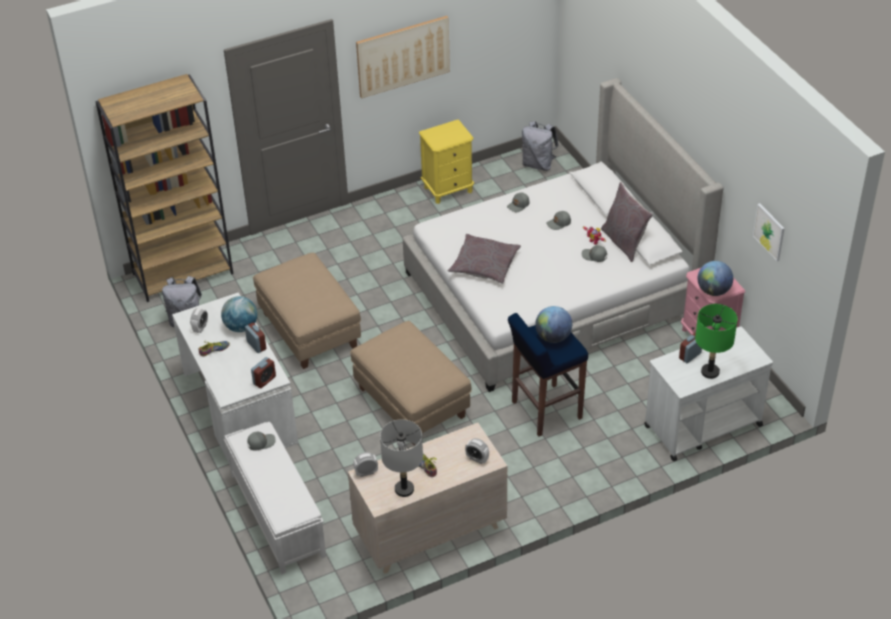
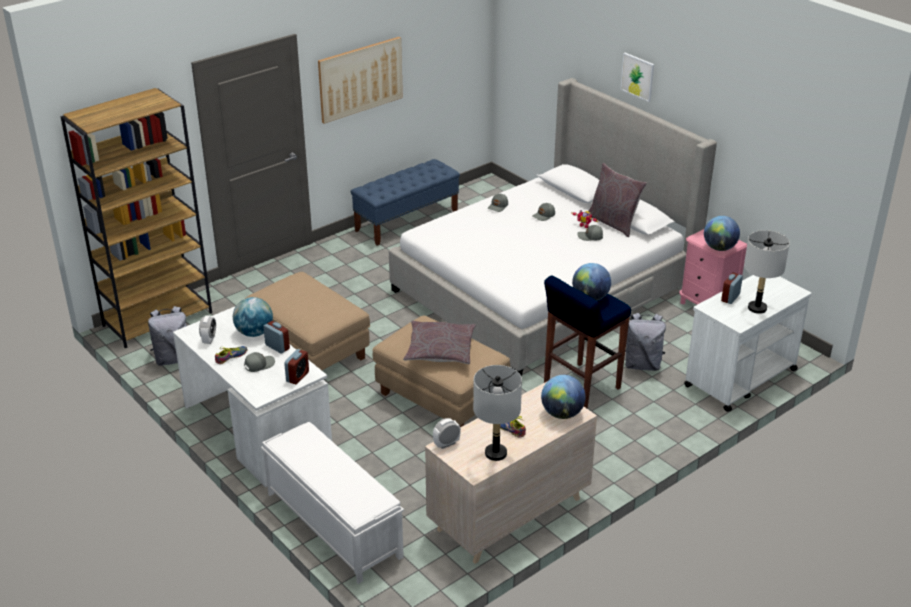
camera: 15 degrees left, 10 degrees down
grey cap [247,432,276,451] -> grey cap moved to [244,352,275,372]
yellow nightstand [419,120,474,204] -> blue bench [351,159,460,246]
grey pillow [448,234,521,284] -> grey pillow moved to [403,321,476,364]
alarm clock [465,438,489,464] -> globe [541,375,586,419]
grey backpack [522,121,559,171] -> grey backpack moved to [625,313,666,371]
green table lamp [695,304,738,379] -> grey table lamp [744,230,790,314]
picture [753,203,785,261] -> picture moved to [620,53,654,102]

